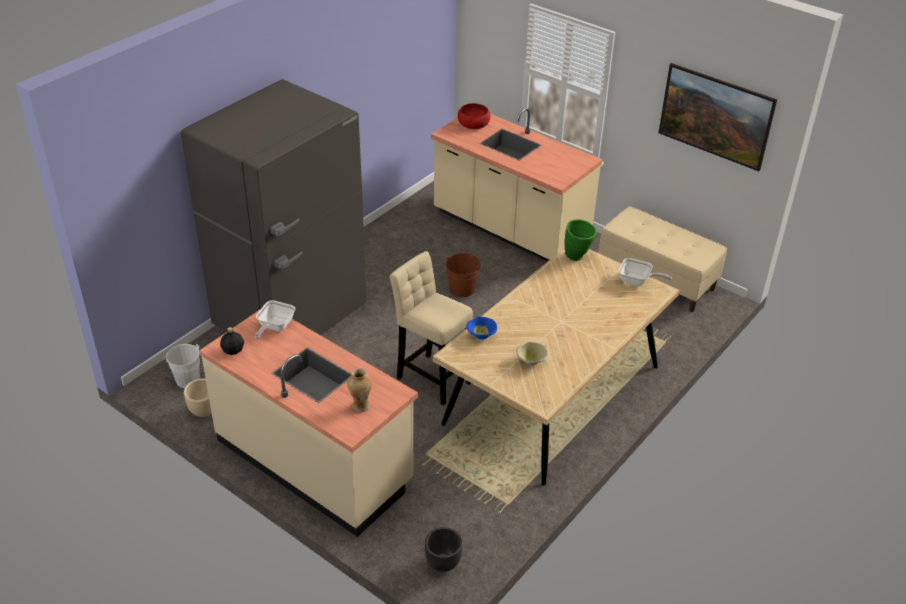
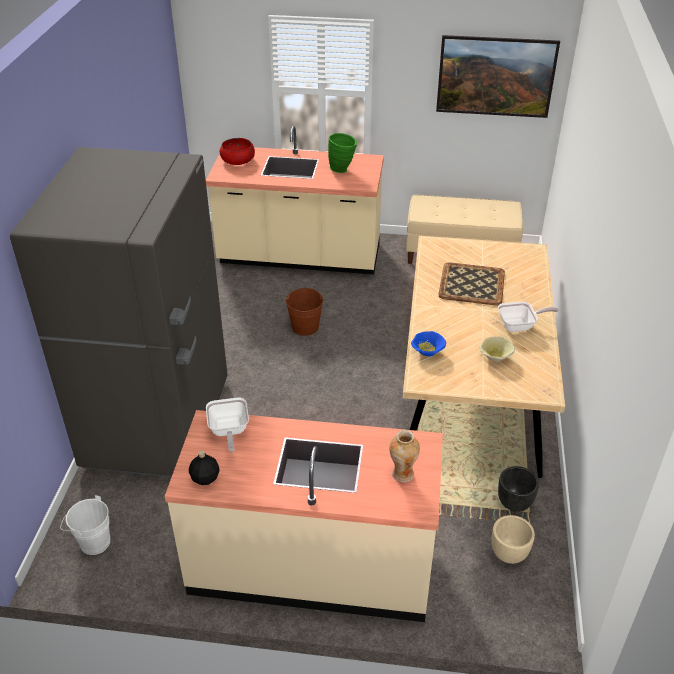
camera: 30 degrees left, 0 degrees up
beige planter [184,379,212,417] -> beige planter moved to [492,515,535,564]
beige stool [390,251,473,406] -> none
black planter [425,527,463,572] -> black planter moved to [498,466,539,512]
green vase [564,219,597,261] -> green vase moved to [328,133,357,173]
frying pan [619,258,672,286] -> frying pan moved to [498,302,558,332]
none -> tray [438,262,505,305]

